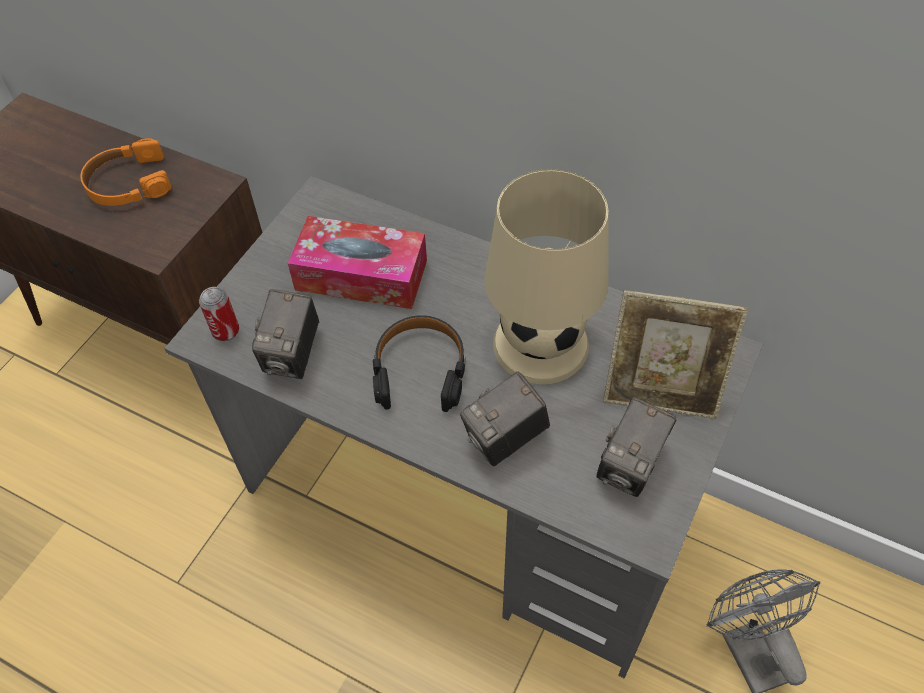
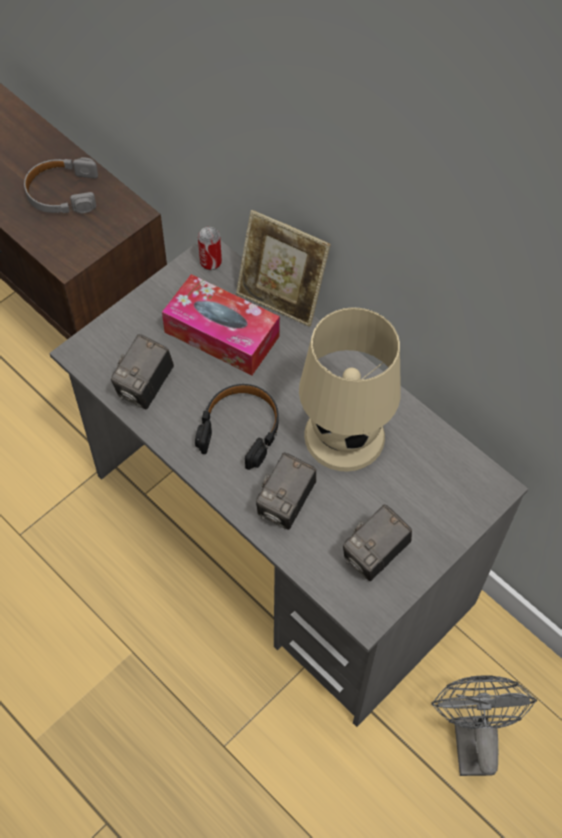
camera: 15 degrees right, 5 degrees up
orange headphones [80,138,171,206] -> grey headphones [24,157,98,213]
can [199,287,239,341] -> can moved to [198,227,222,270]
camera [460,372,550,466] -> camera turned 45 degrees counterclockwise [256,452,316,530]
picture frame [603,290,748,419] -> picture frame moved to [236,210,331,327]

